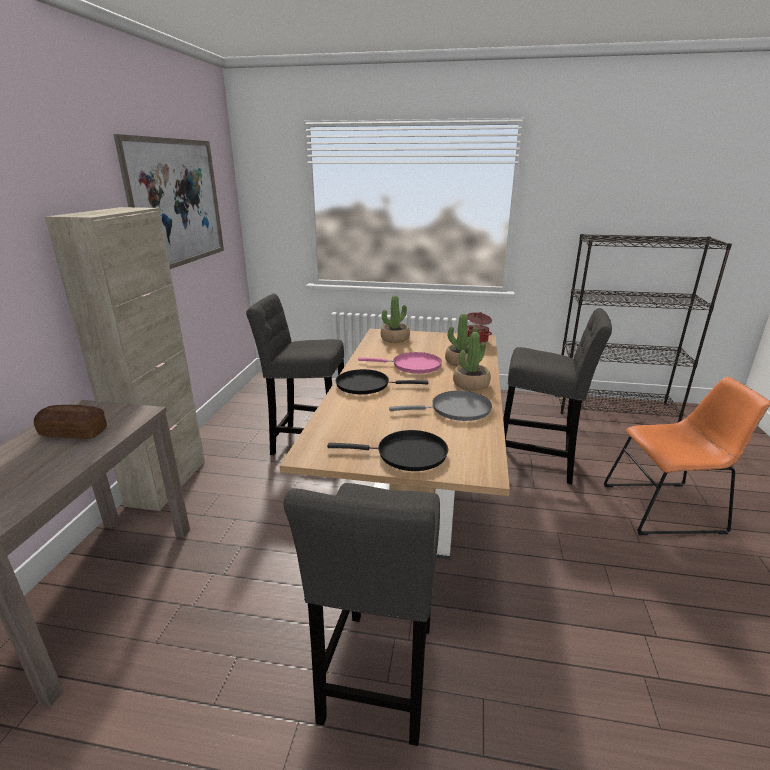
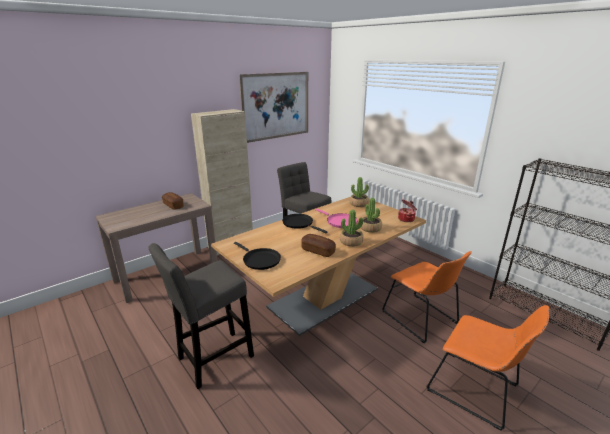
camera: 40 degrees right, 0 degrees up
grey frying pan [389,391,492,421] -> bread [301,234,336,257]
grey stool [503,308,612,484] -> orange chair [382,251,472,343]

